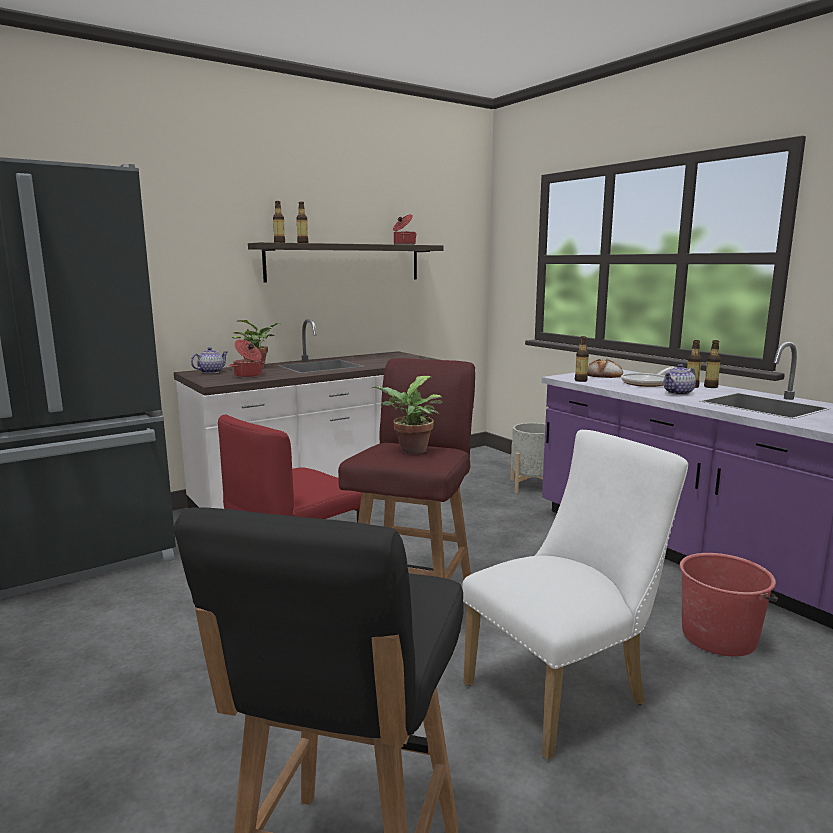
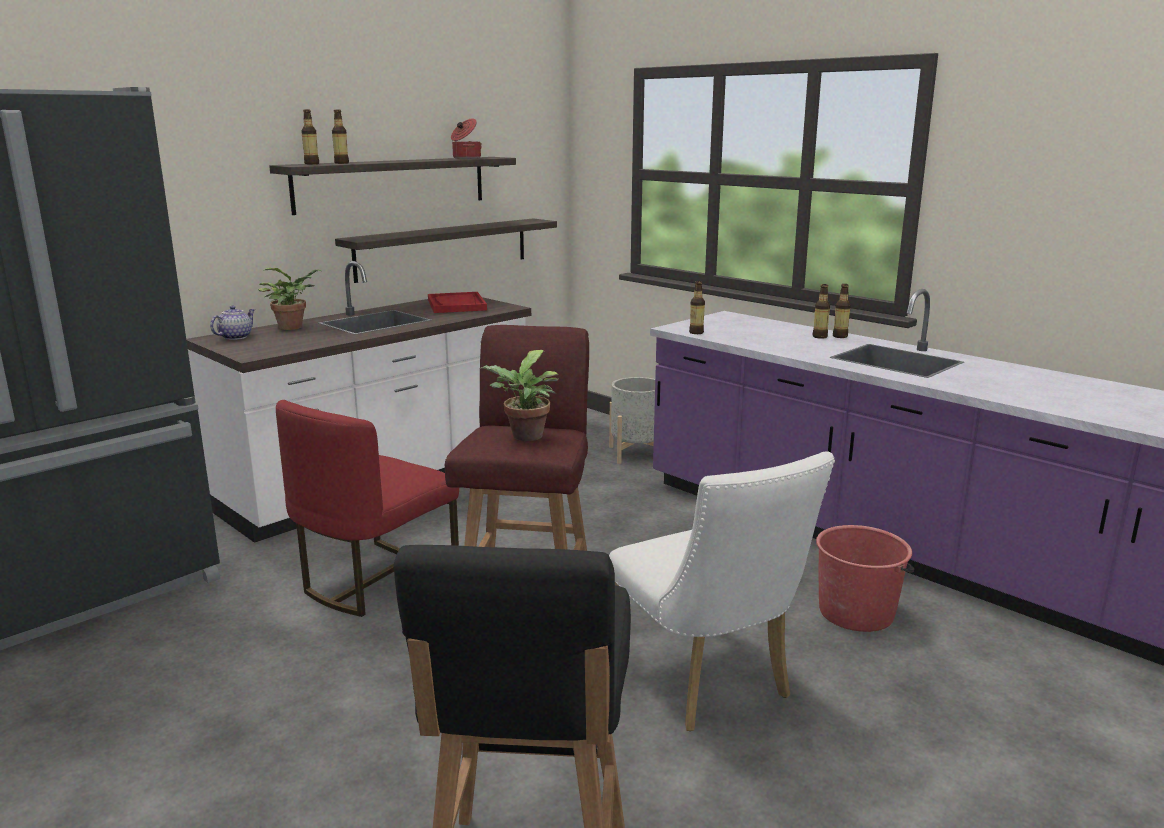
camera: 10 degrees left, 5 degrees up
cooking pot [229,339,266,378] -> none
white chair [462,430,688,760] -> white chair turned 105 degrees clockwise [609,451,835,731]
bread [587,359,623,378] -> none
frying pan [621,366,675,387] -> none
teapot [664,364,696,395] -> none
none -> shelf [335,218,557,283]
none -> red tray [428,292,487,313]

